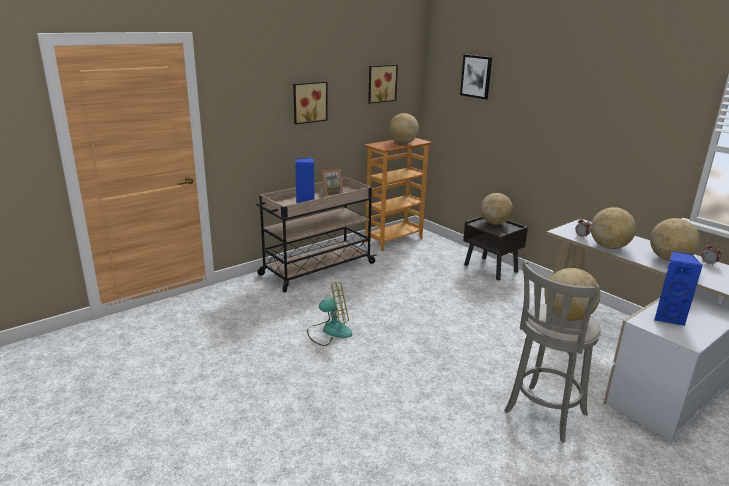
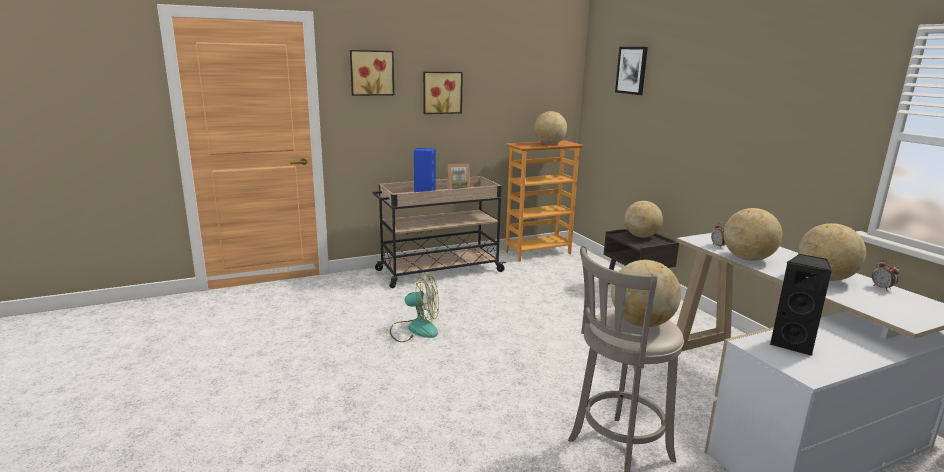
camera: 15 degrees right, 5 degrees down
picture [368,65,398,104] -> picture moved to [350,50,394,96]
blue speaker [655,252,703,326] -> black speaker [770,254,832,356]

